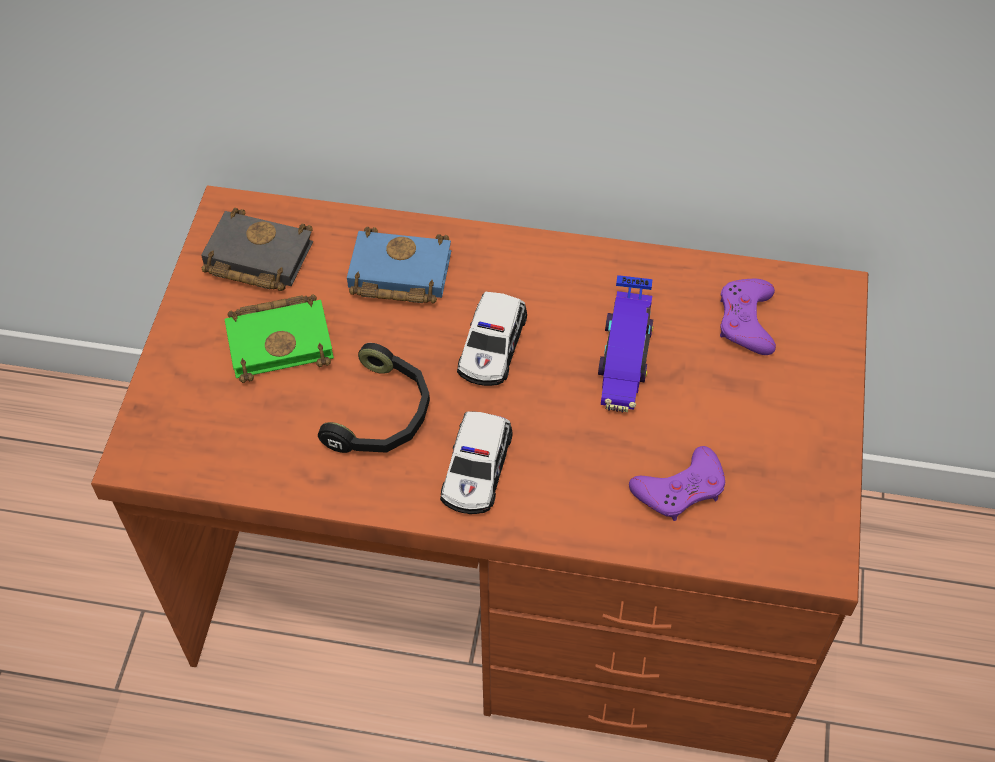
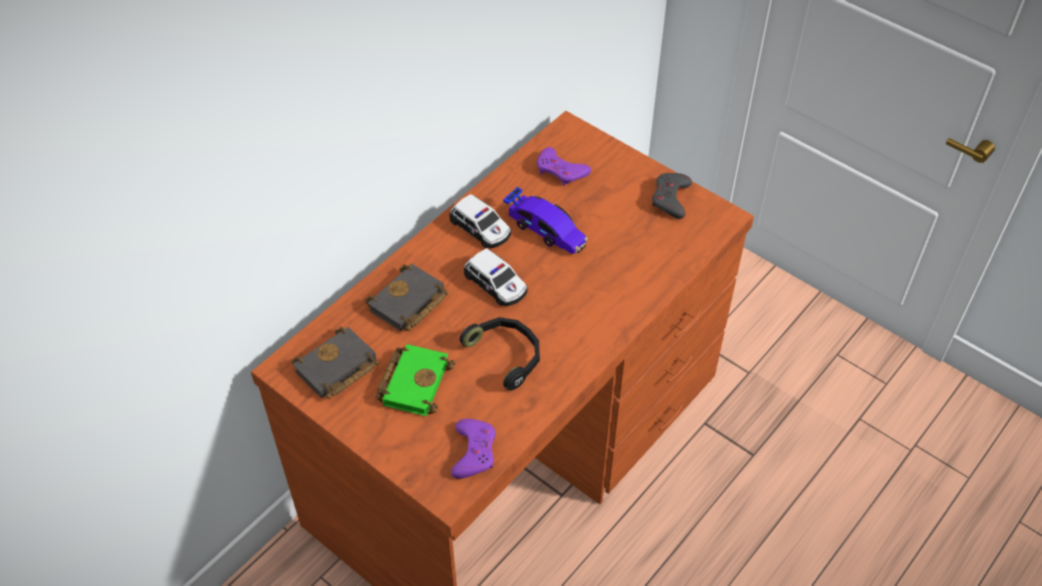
camera: 60 degrees left, 5 degrees down
blue book [347,227,451,303] -> black book [365,264,448,331]
toy car [440,411,513,514] -> toy car moved to [449,194,511,248]
purple game controller [629,446,725,521] -> purple game controller moved to [451,419,496,479]
none -> grey game controller [652,173,692,219]

